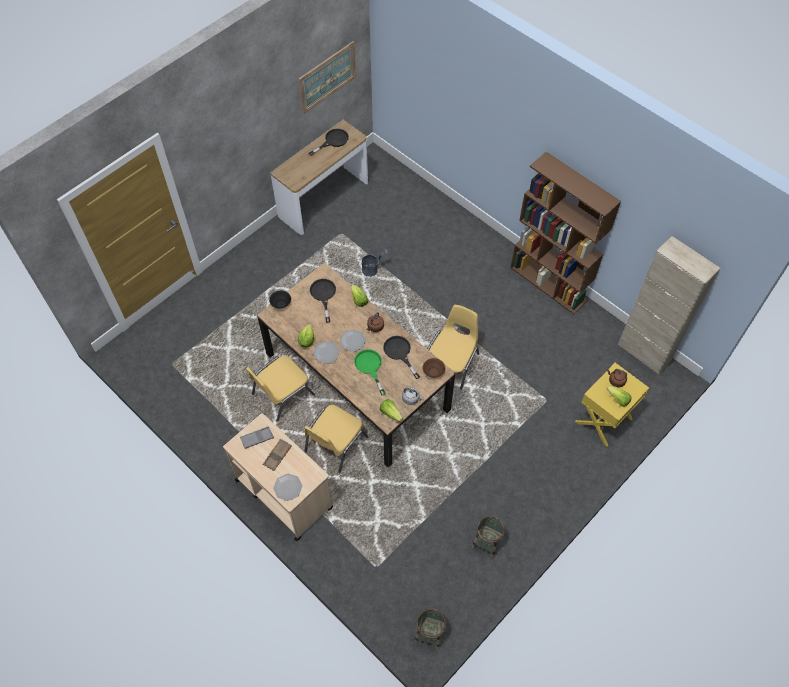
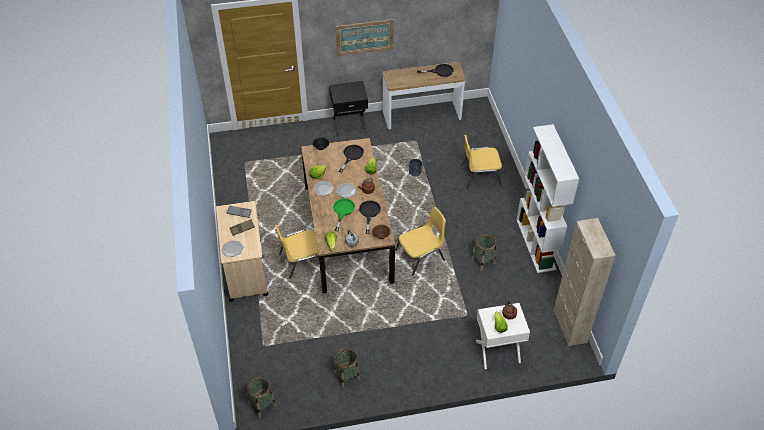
camera: 35 degrees right, 10 degrees down
yellow chair [246,355,315,422] -> yellow chair moved to [461,135,502,188]
picture [299,41,356,114] -> picture moved to [336,19,394,56]
brown bookcase [510,152,621,314] -> white bookcase [516,124,579,273]
yellow nightstand [575,363,649,447] -> white nightstand [476,303,530,369]
none -> black nightstand [329,81,368,136]
none -> basket [471,234,496,271]

